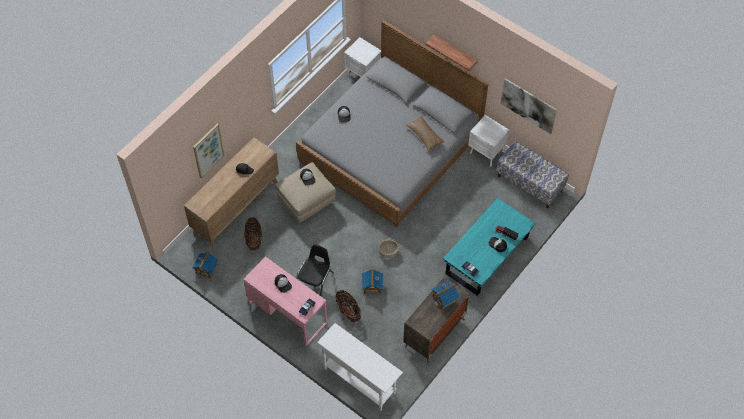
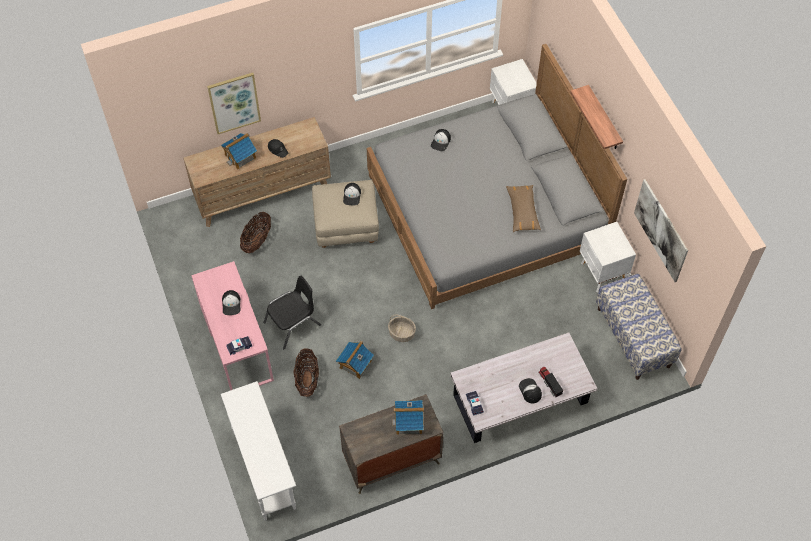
camera: 30 degrees right, 0 degrees up
toy house [192,251,219,278] -> toy house moved to [221,133,257,169]
turquoise coffee table [443,198,535,296] -> white coffee table [450,332,598,443]

